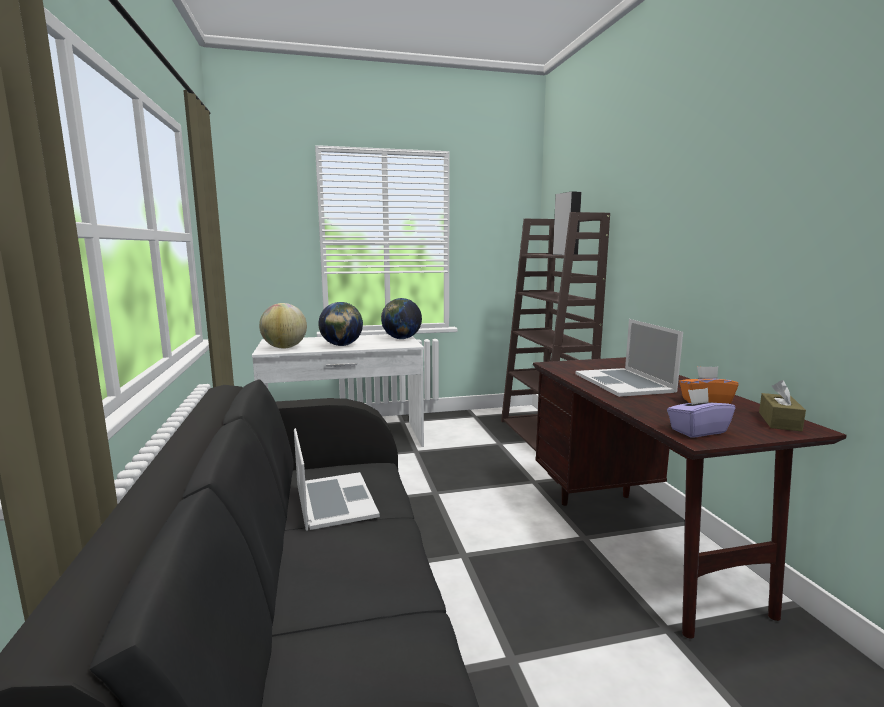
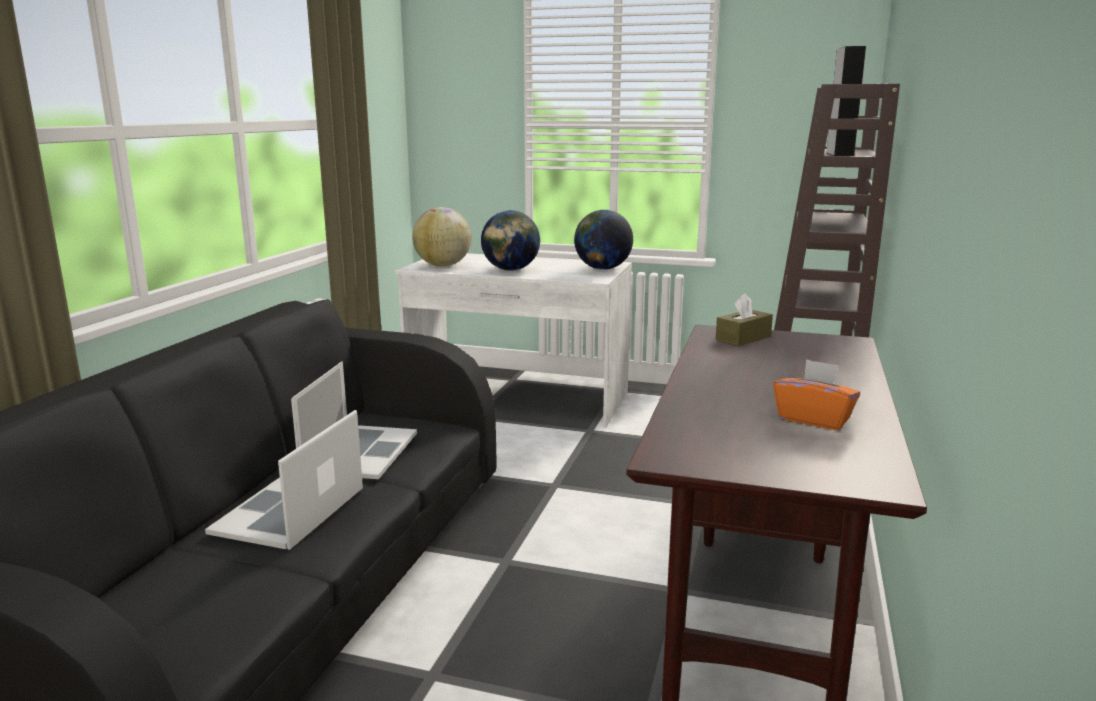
camera: 30 degrees right, 5 degrees up
laptop [575,319,683,397] -> laptop moved to [205,410,363,550]
purple tissue box [667,388,735,438] -> none
brown tissue box [759,380,806,432] -> brown tissue box moved to [716,293,773,346]

